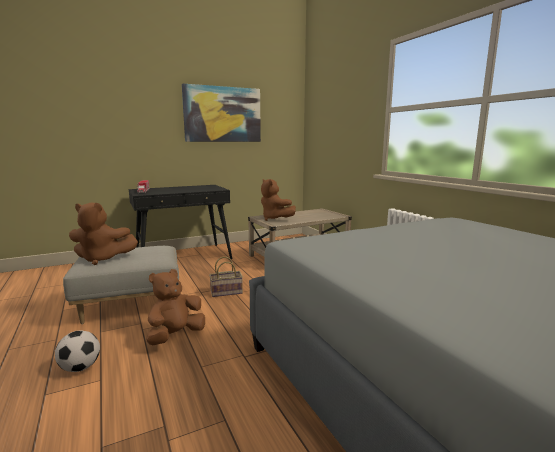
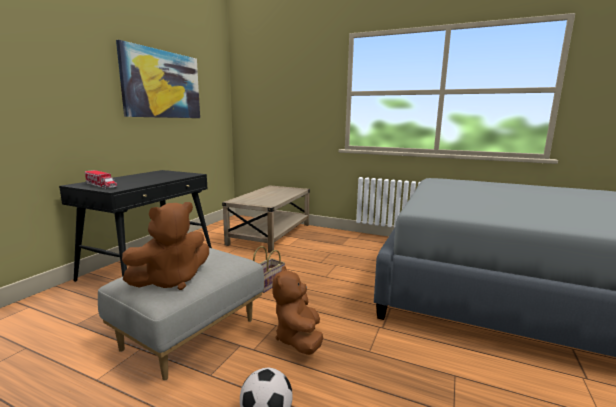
camera: 40 degrees left, 0 degrees up
brown plush toy [261,179,296,221] -> none

